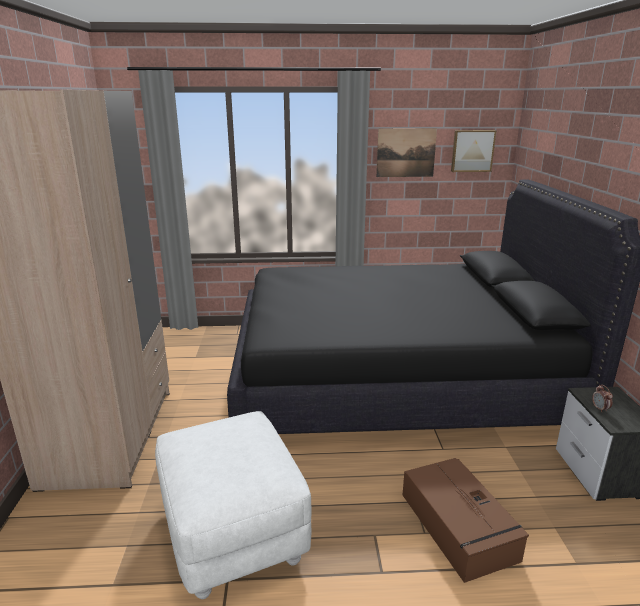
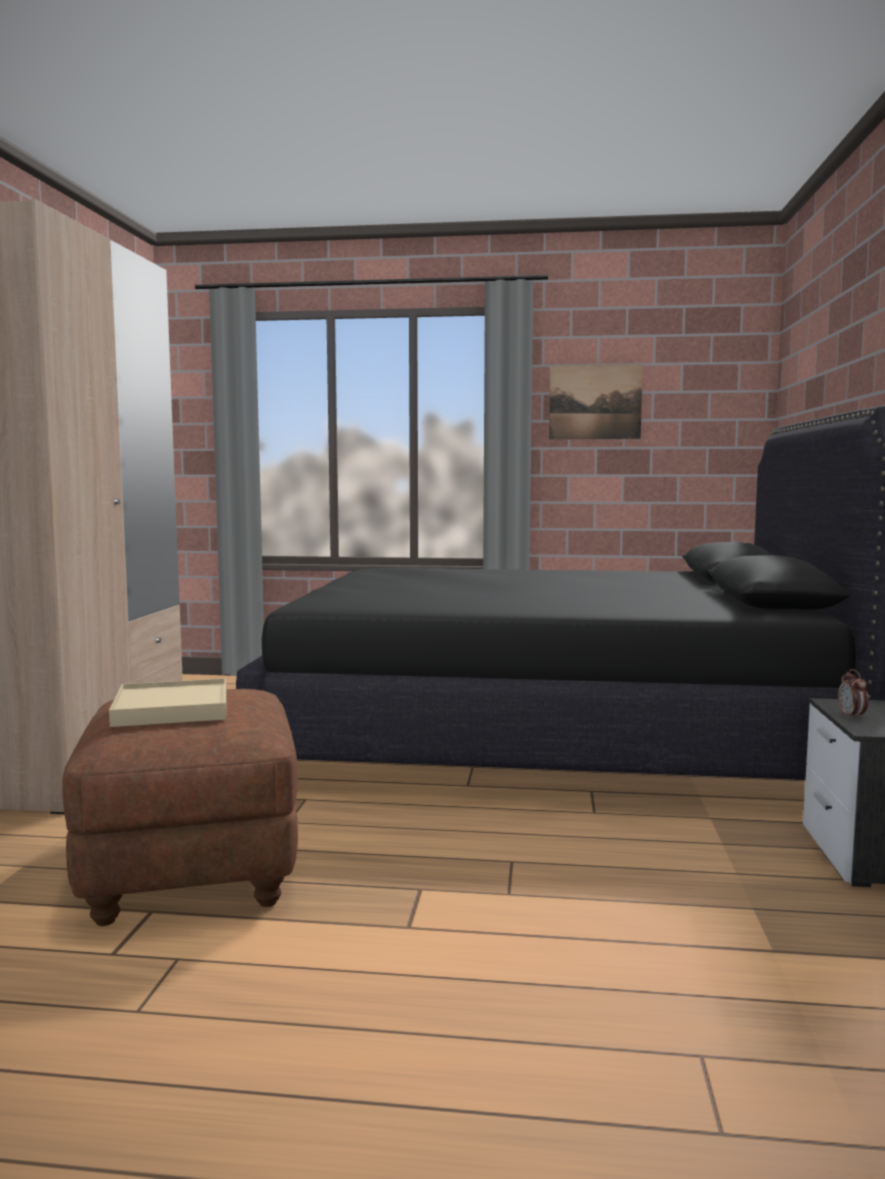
camera: 10 degrees right, 15 degrees down
white ottoman [155,411,311,599] -> brown ottoman [62,689,298,926]
brown storage box [403,458,529,583] -> none
picture [451,130,496,172] -> none
none -> beige tray [109,678,226,727]

